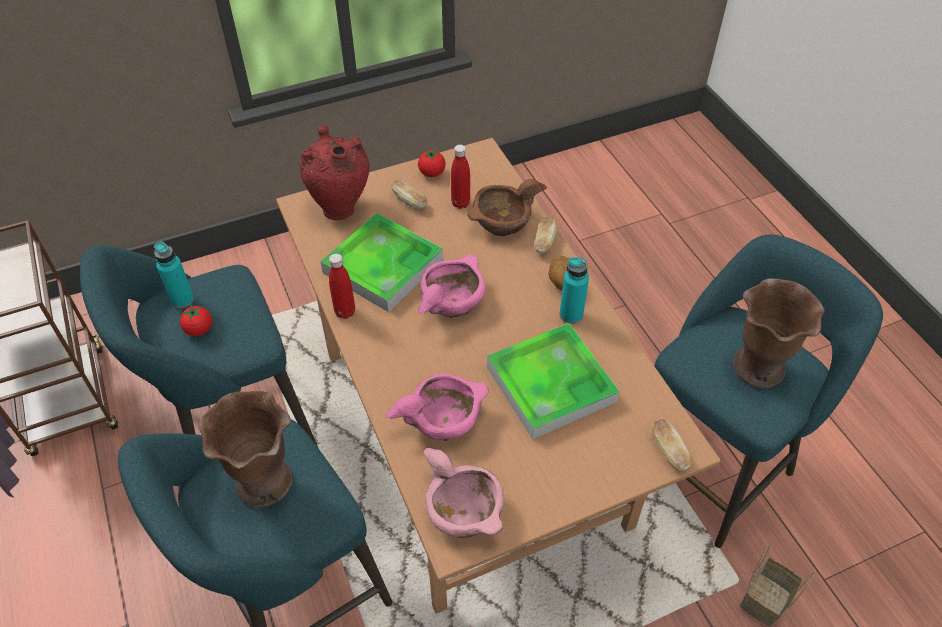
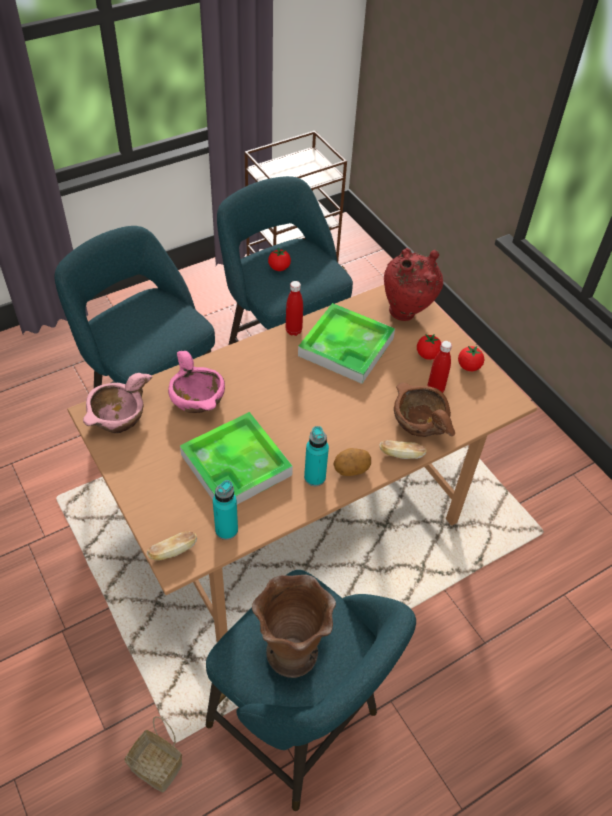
camera: 80 degrees right, 0 degrees up
turquoise bottle [154,242,194,308] -> turquoise bottle moved to [213,480,238,540]
brown vase [198,391,292,508] -> none
bread [391,180,427,209] -> tomato [417,334,441,360]
pink bowl [418,255,486,318] -> none

